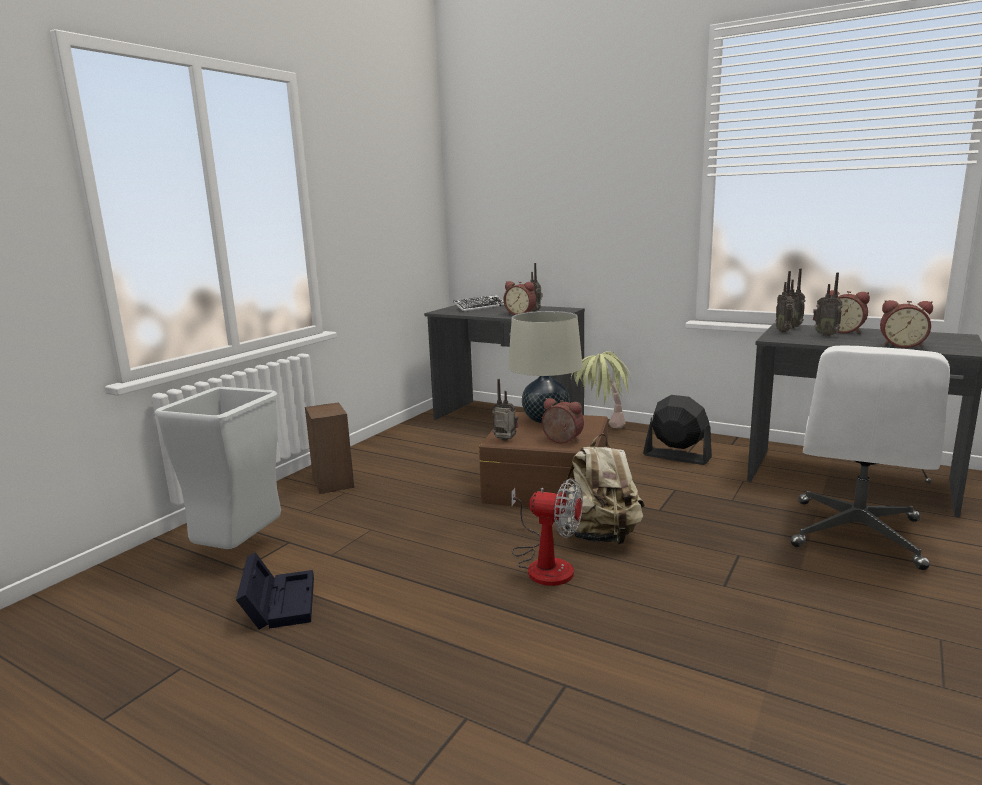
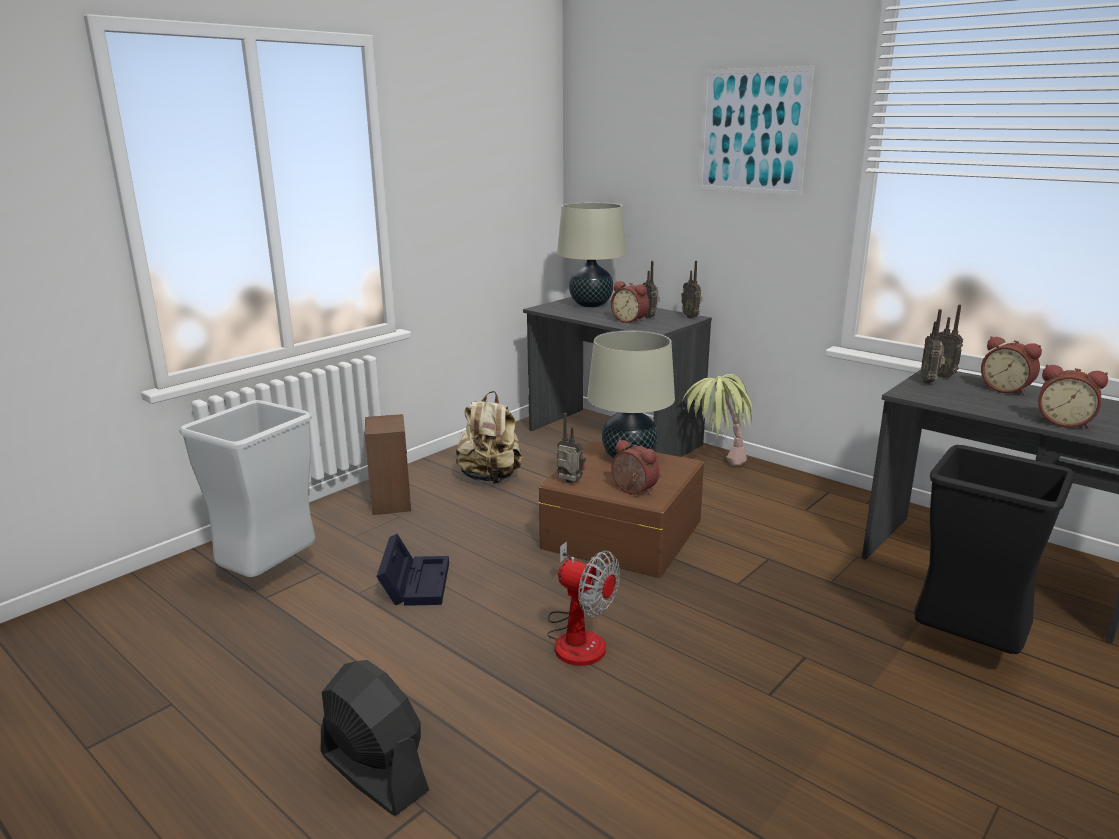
camera: 10 degrees right, 5 degrees up
black storage box [236,552,314,630] -> black storage box moved to [376,534,449,606]
keyboard [453,295,505,312] -> beige table lamp [557,202,626,307]
beige backpack [562,434,645,545] -> beige backpack moved to [456,391,522,484]
black fan [643,395,712,465] -> black fan moved to [321,660,429,816]
white office chair [791,346,950,570] -> black trash can [914,445,1075,654]
radio [813,272,843,336] -> radio moved to [681,261,702,318]
none -> picture [698,65,814,196]

